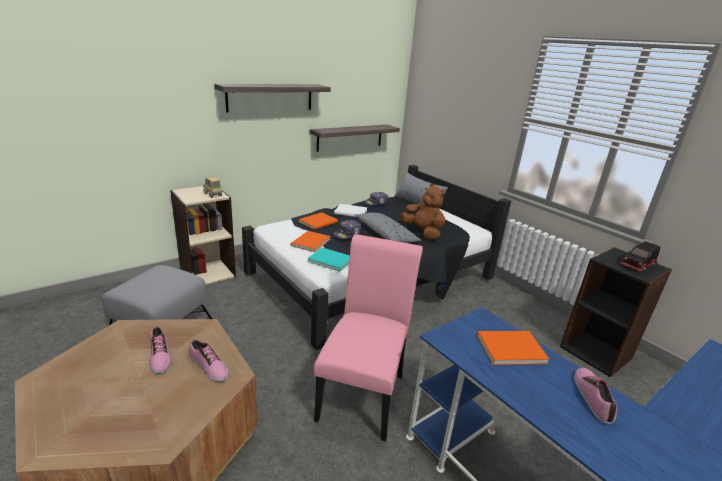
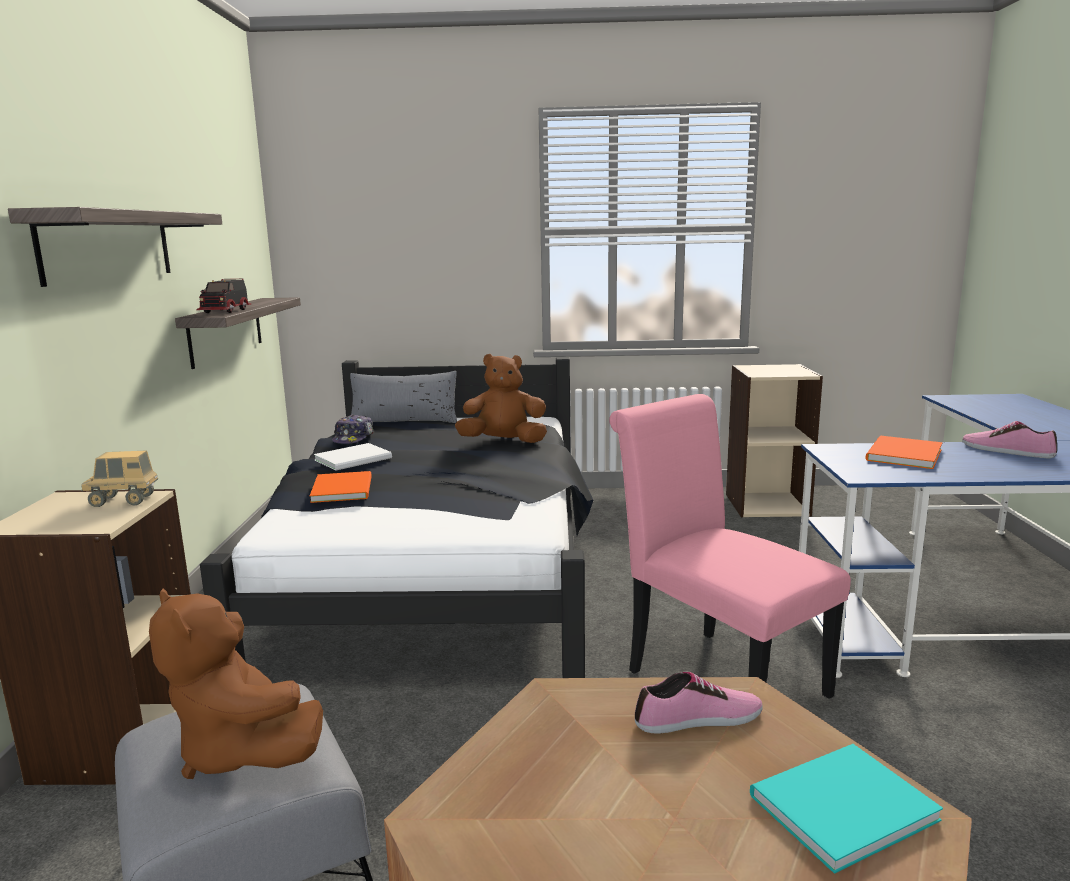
camera: 50 degrees left, 10 degrees down
shoe [149,326,171,374] -> none
orange book [291,231,331,252] -> none
turquoise book [307,247,350,272] -> turquoise book moved to [750,744,943,874]
cap [334,220,361,239] -> none
grey pillow [355,213,421,243] -> none
black bookcase [560,247,672,377] -> beige bookcase [726,364,823,517]
toy truck [619,241,660,272] -> toy truck moved to [196,279,251,313]
none -> brown plush toy [149,589,323,779]

